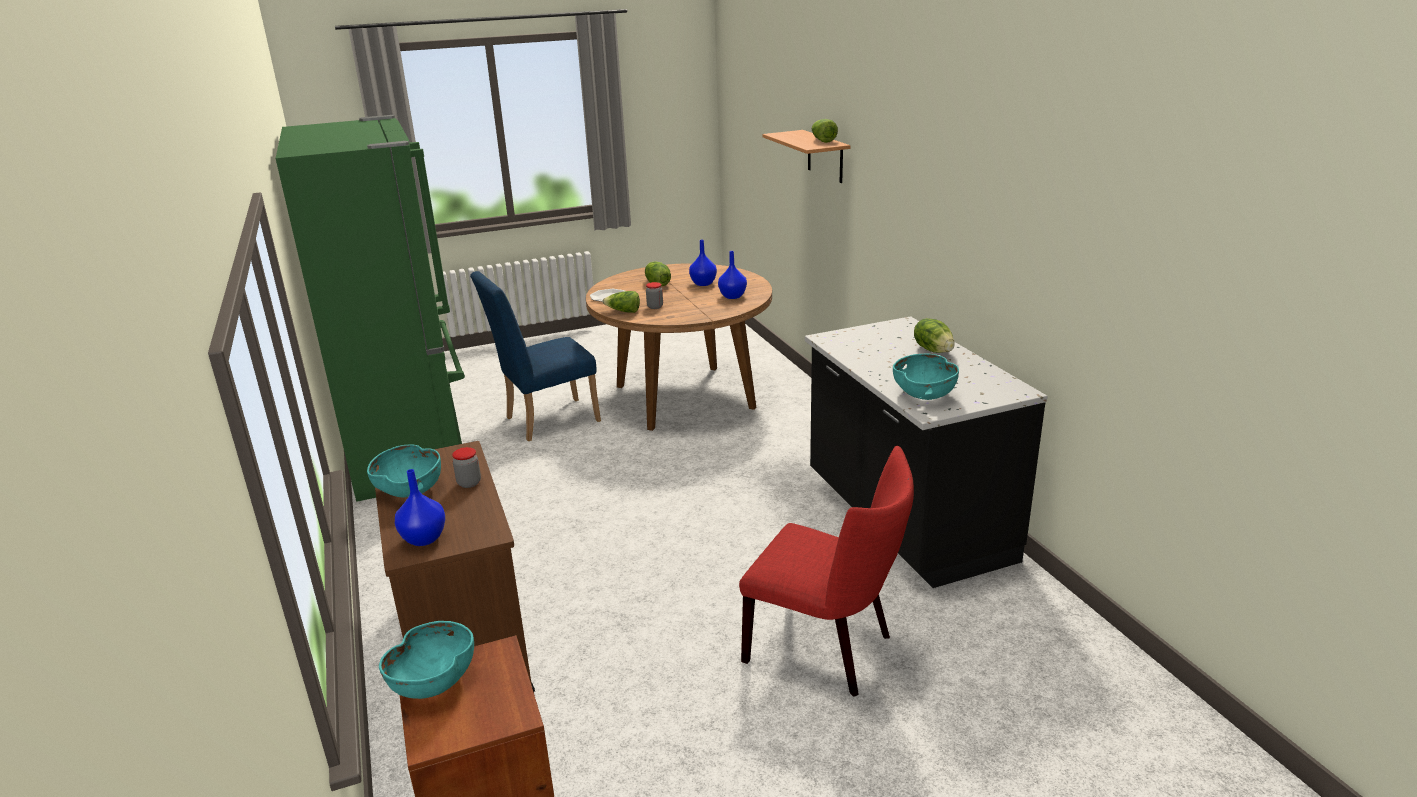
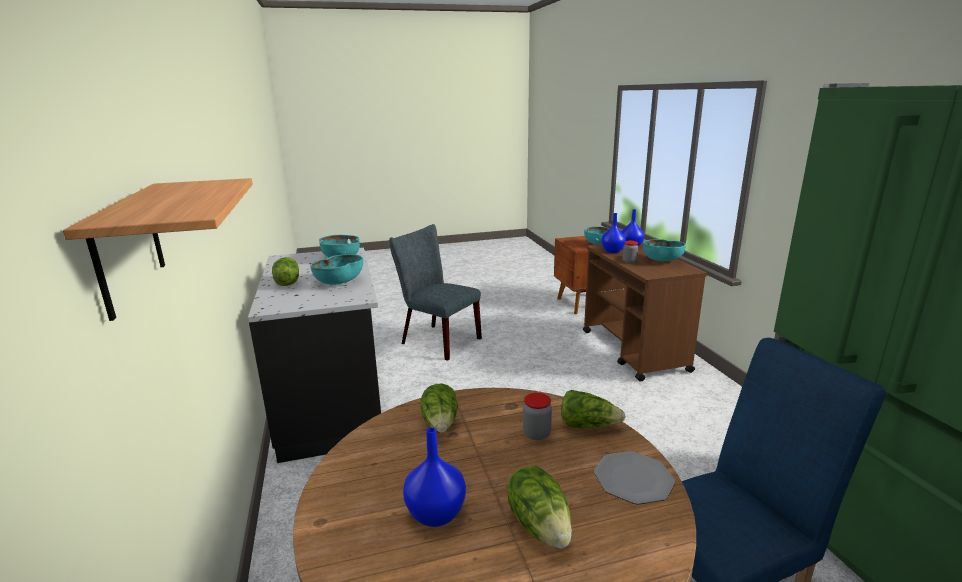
camera: 175 degrees left, 5 degrees down
blue vase [718,251,747,299] -> blue vase moved to [601,213,626,253]
red chair [739,446,914,697] -> grey chair [389,224,482,361]
lettuce [812,119,838,143] -> lettuce moved to [420,384,458,433]
none -> turquoise bowl [310,254,363,285]

